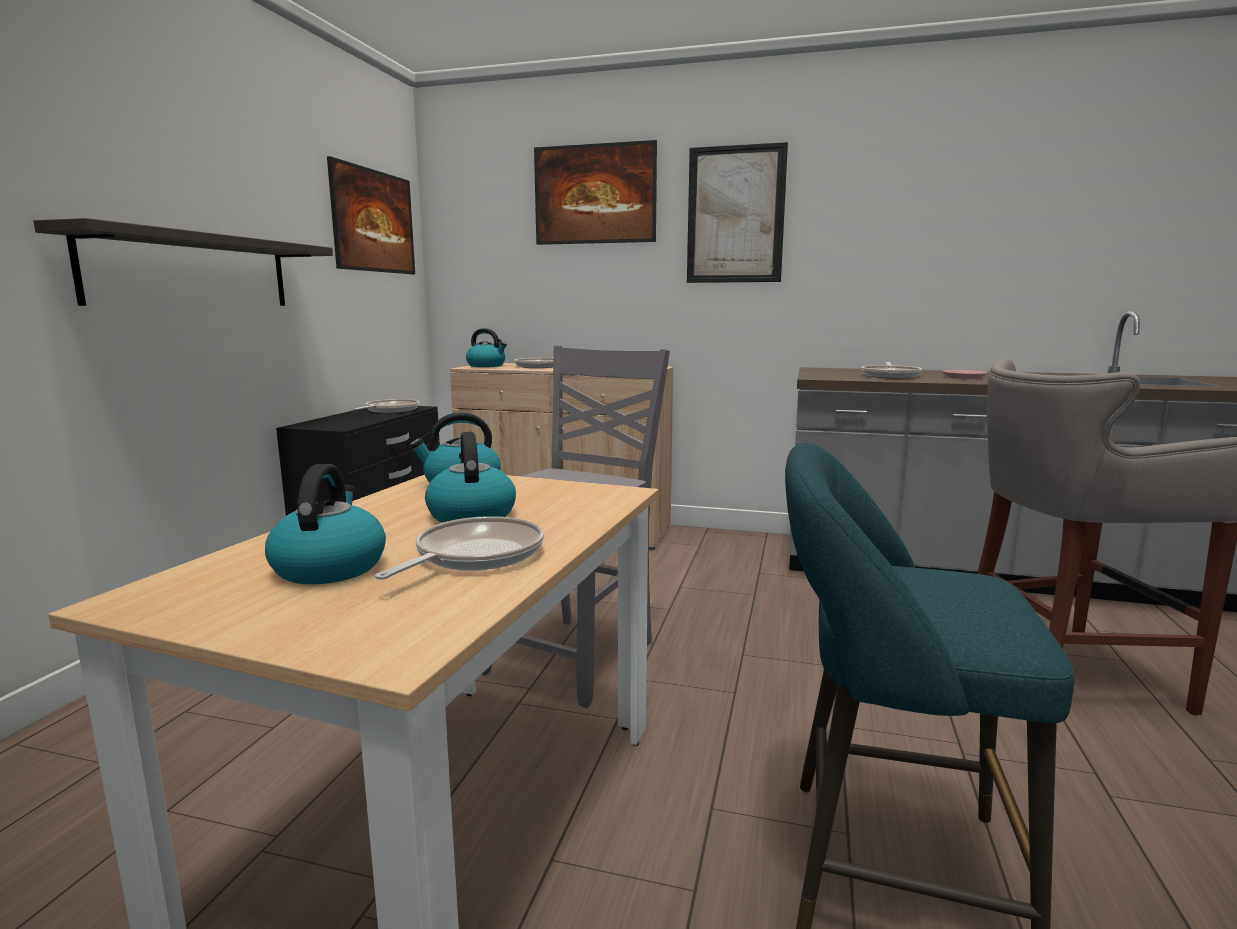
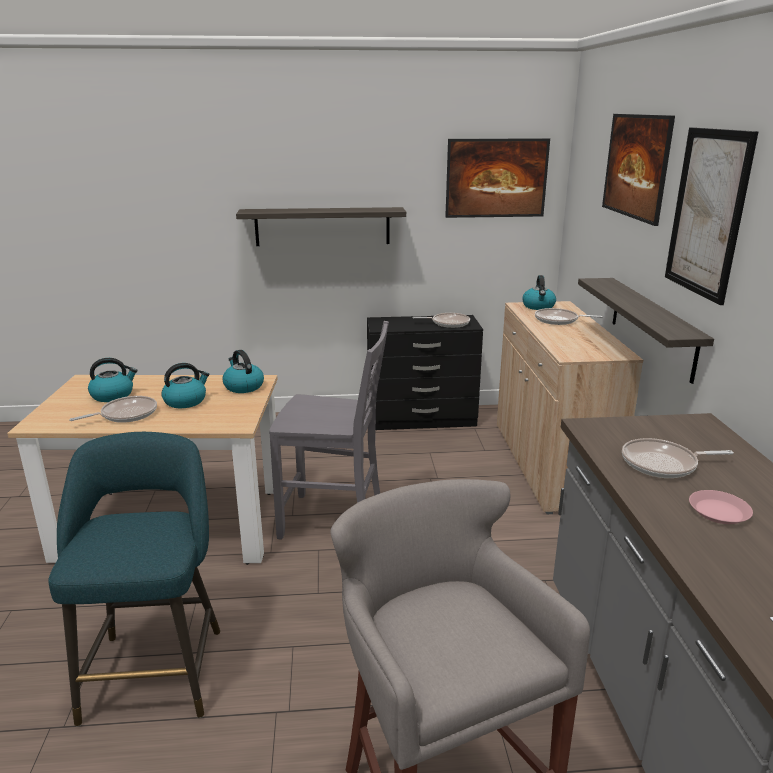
camera: 70 degrees right, 10 degrees up
frying pan [375,516,544,580] -> frying pan turned 45 degrees counterclockwise [69,396,157,423]
none -> shelf [578,278,714,384]

